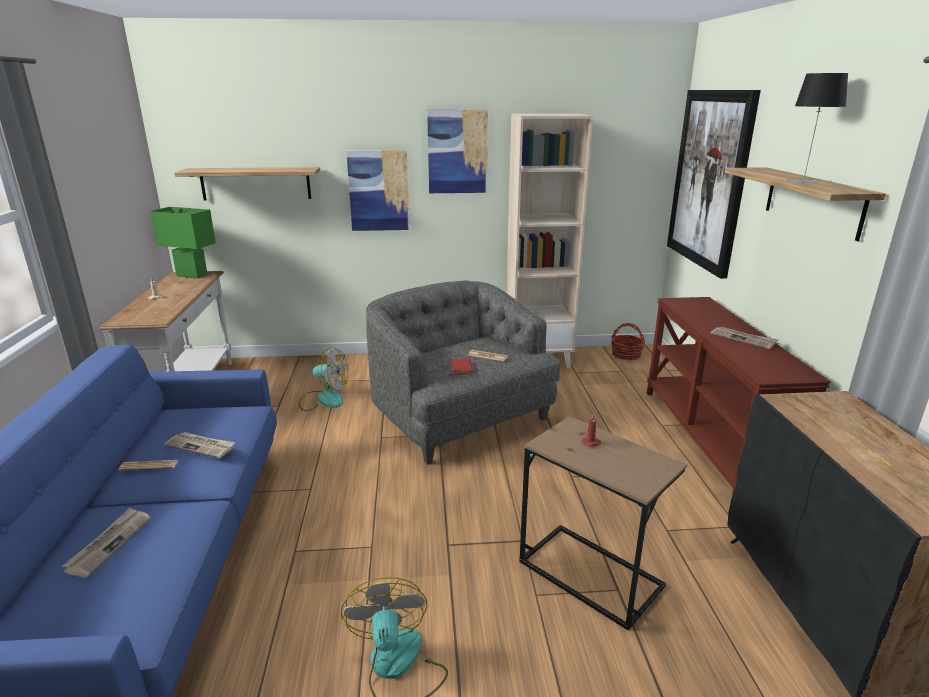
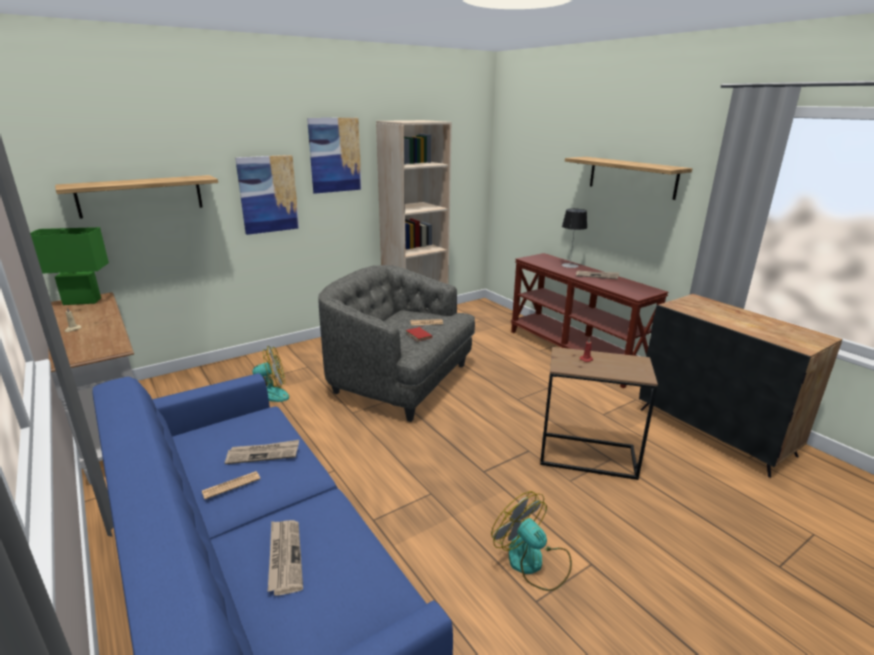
camera: 30 degrees left, 0 degrees up
basket [611,323,645,360] -> none
picture [667,90,761,279] -> none
table lamp [787,73,848,183] -> table lamp moved to [562,209,587,268]

